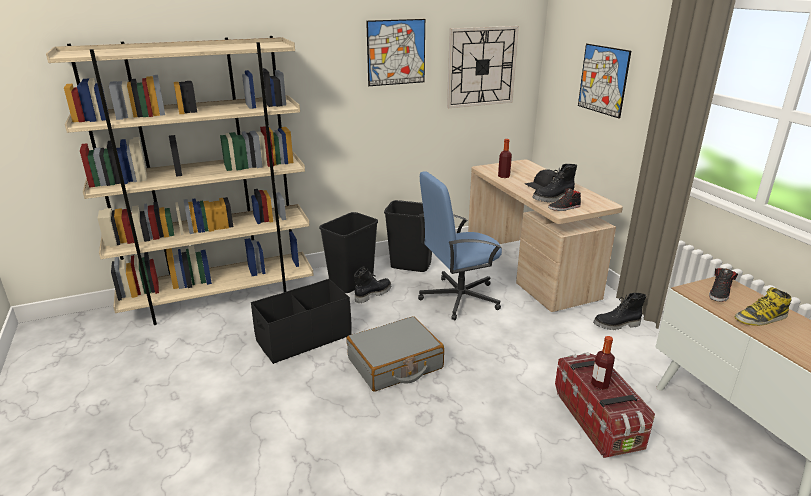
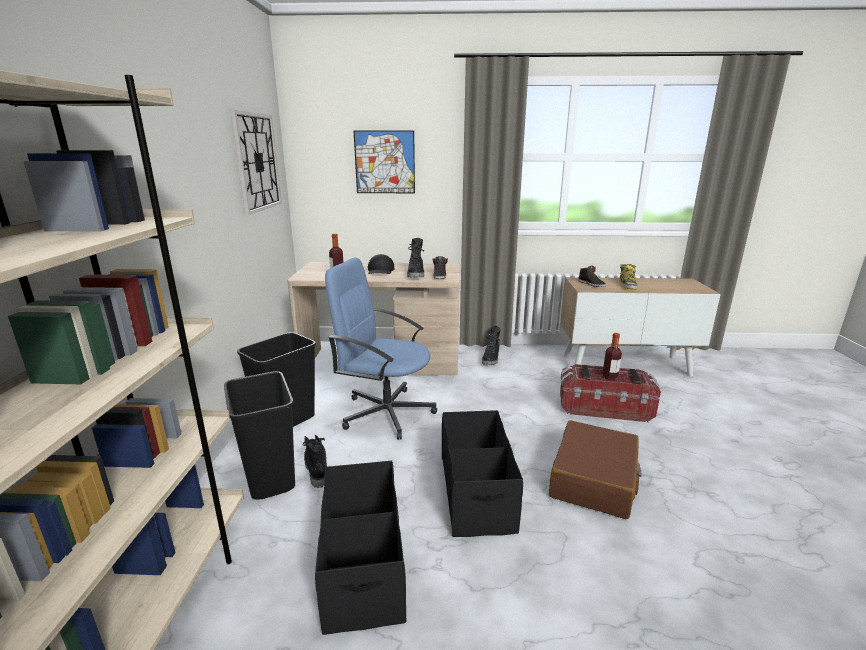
camera: 65 degrees left, 5 degrees down
grey suitcase [346,316,444,392] -> black storage box [442,410,523,537]
picture [366,19,425,86] -> none
blue office chair [418,171,502,320] -> blue office chair turned 105 degrees clockwise [325,257,437,440]
none -> brown suitcase [549,420,642,519]

